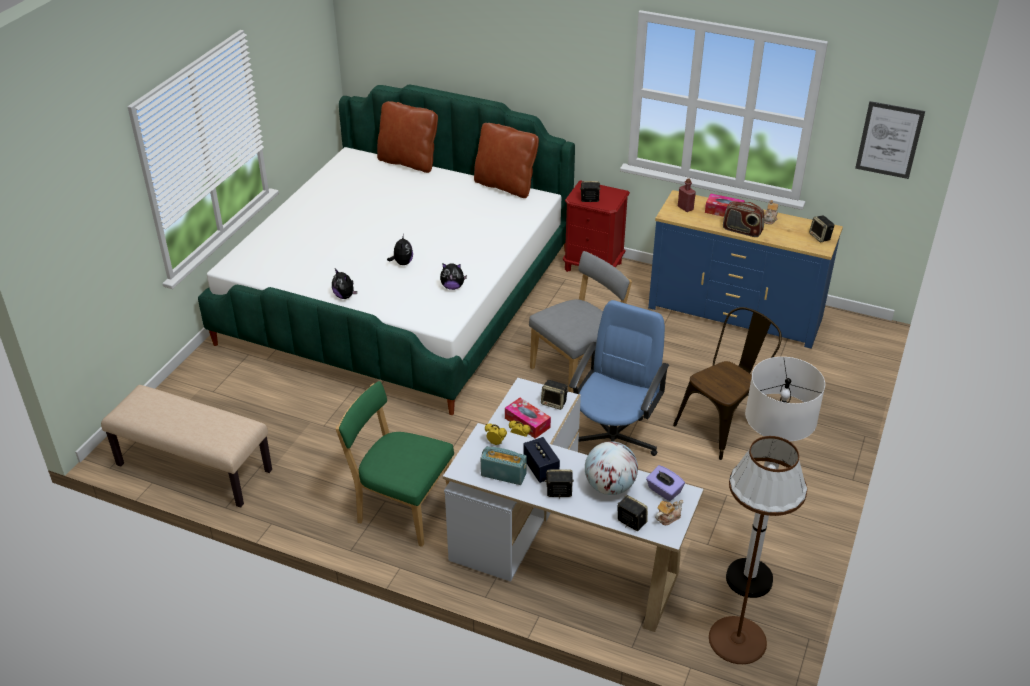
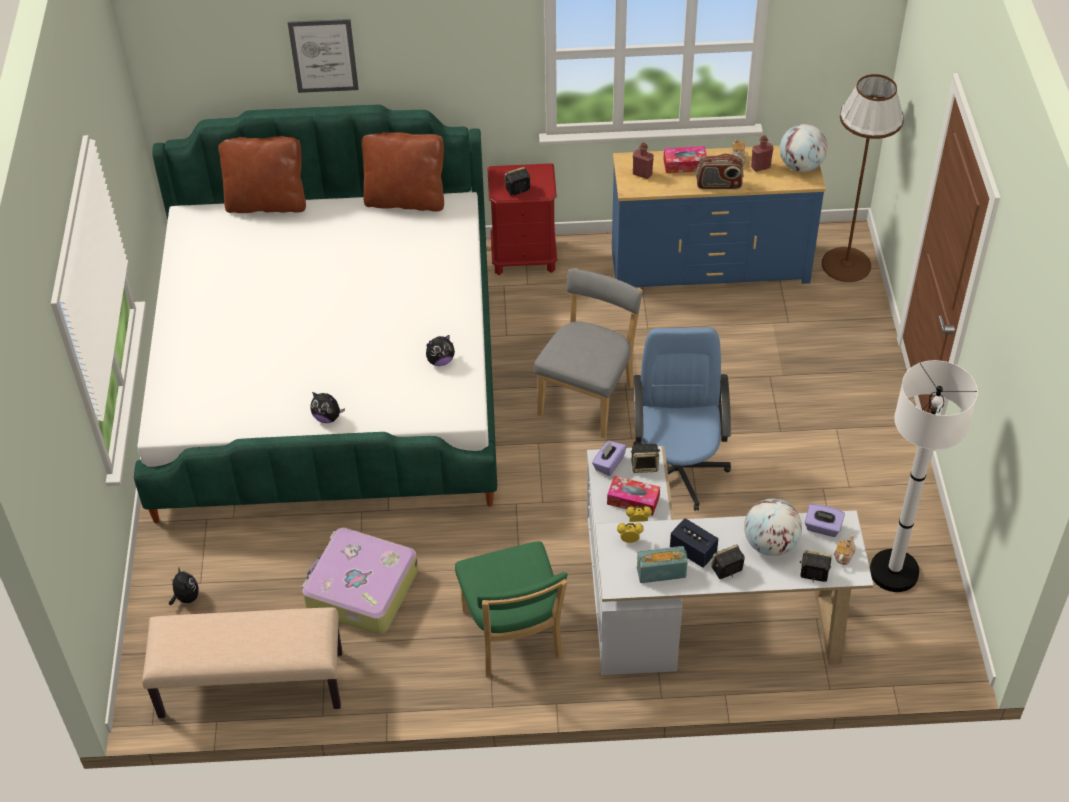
camera: 25 degrees left, 10 degrees up
green chair [336,381,454,547] -> green chair turned 105 degrees counterclockwise [455,541,567,677]
plush toy [387,234,413,265] -> plush toy moved to [169,568,199,605]
brown chair [673,307,782,460] -> none
brown floor lamp [709,436,807,664] -> brown floor lamp moved to [822,74,904,282]
speaker [809,215,835,242] -> globe [780,124,828,172]
picture [855,101,925,179] -> picture moved to [288,19,359,93]
none -> suitcase [302,528,418,635]
none -> purple tissue box [592,441,626,476]
none -> red bottle [751,135,773,172]

